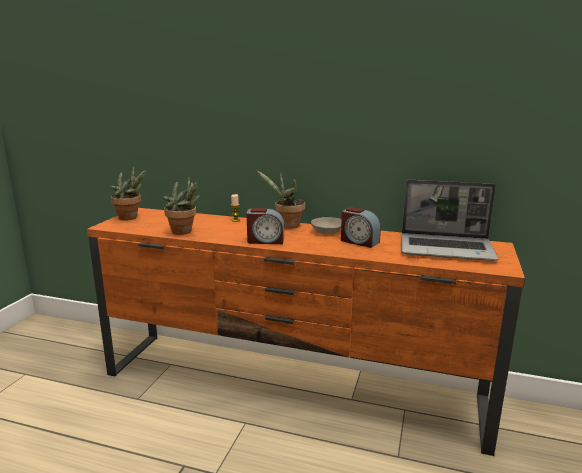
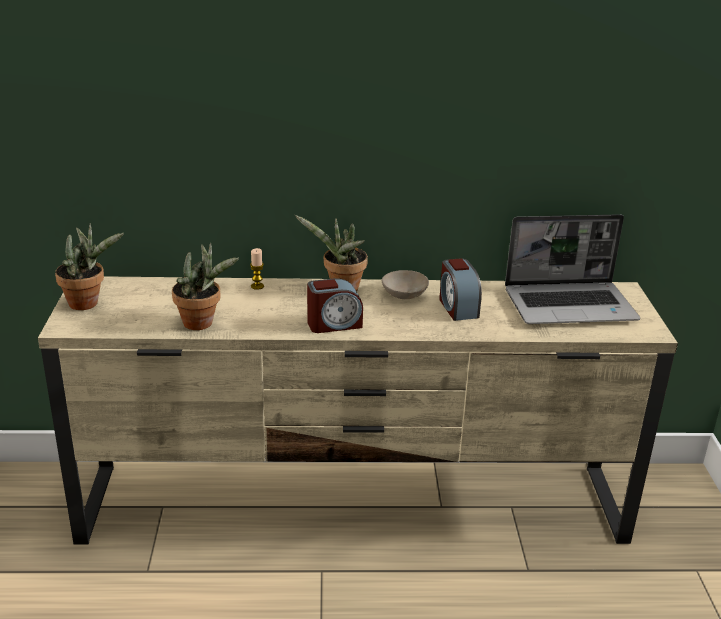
camera: 20 degrees left, 10 degrees up
orange tv stand [87,208,525,456] -> beige tv stand [38,276,678,544]
alarm clock [341,207,381,248] -> alarm clock turned 60 degrees clockwise [439,258,482,321]

